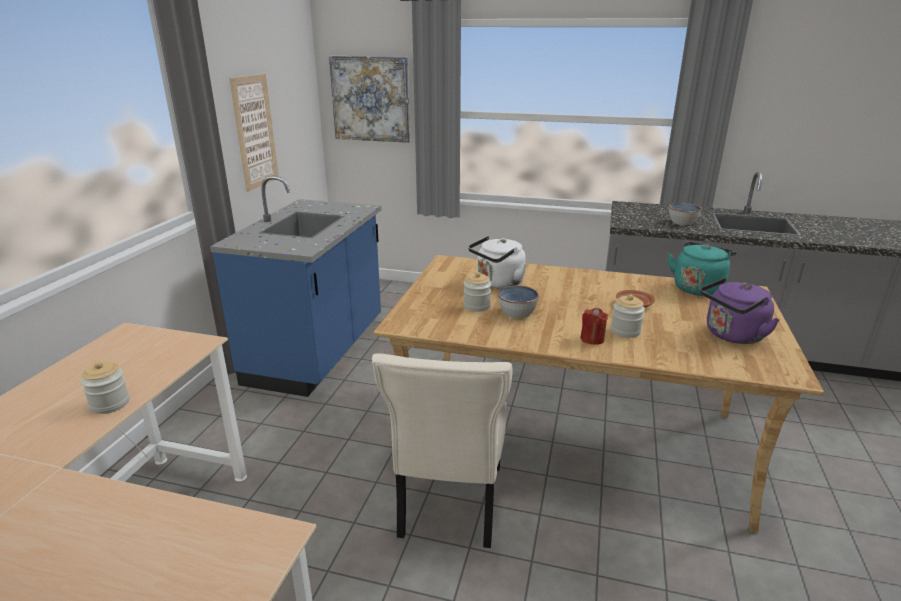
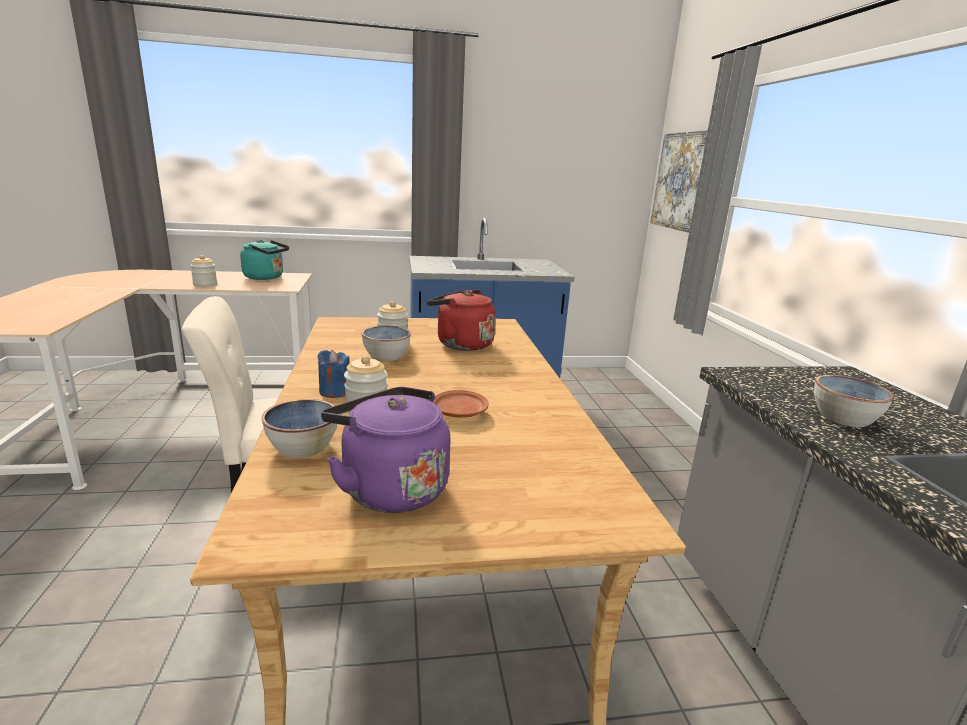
camera: 65 degrees right, 5 degrees down
picture [229,74,279,192] -> none
white kettle [468,236,527,289] -> red kettle [427,290,496,351]
red candle [580,308,608,345] -> blue candle [317,350,350,398]
turquoise kettle [668,242,737,296] -> turquoise kettle moved to [240,239,289,280]
none -> bowl [261,399,337,458]

